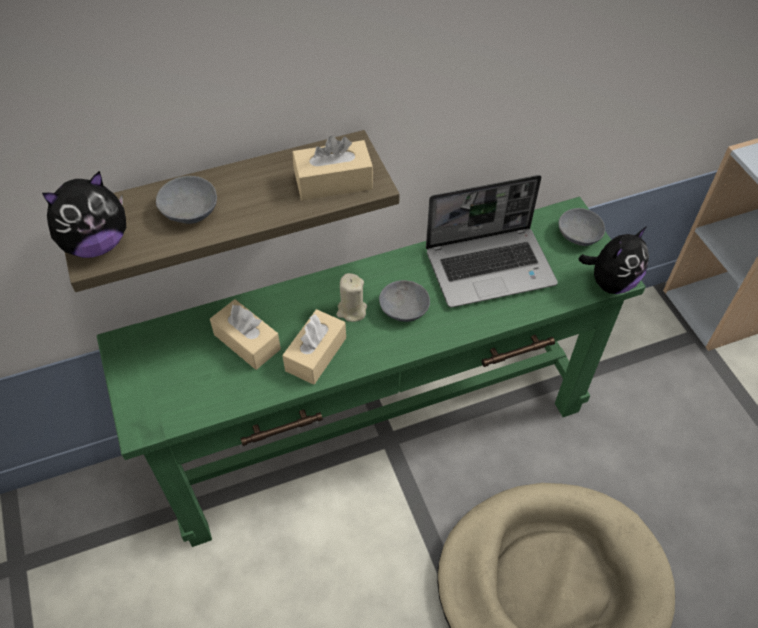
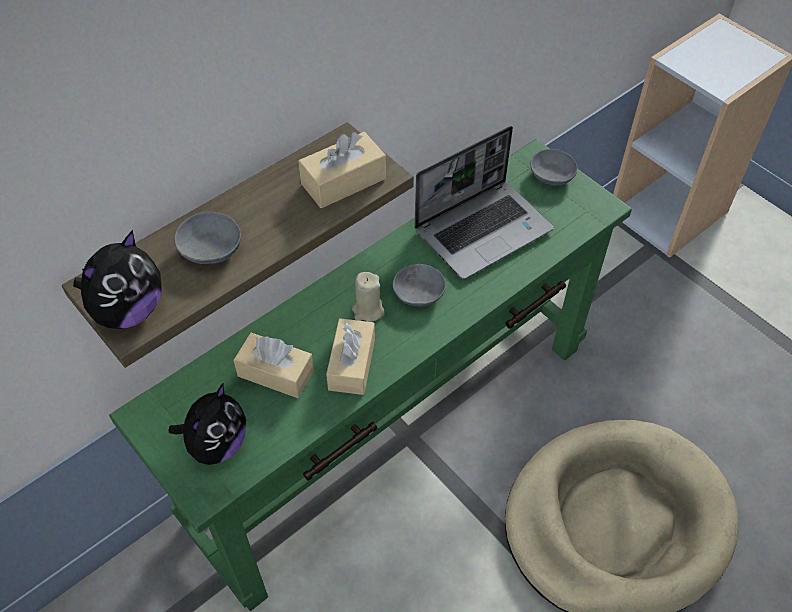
camera: 20 degrees left, 0 degrees up
plush toy [579,226,649,294] -> plush toy moved to [168,384,246,465]

